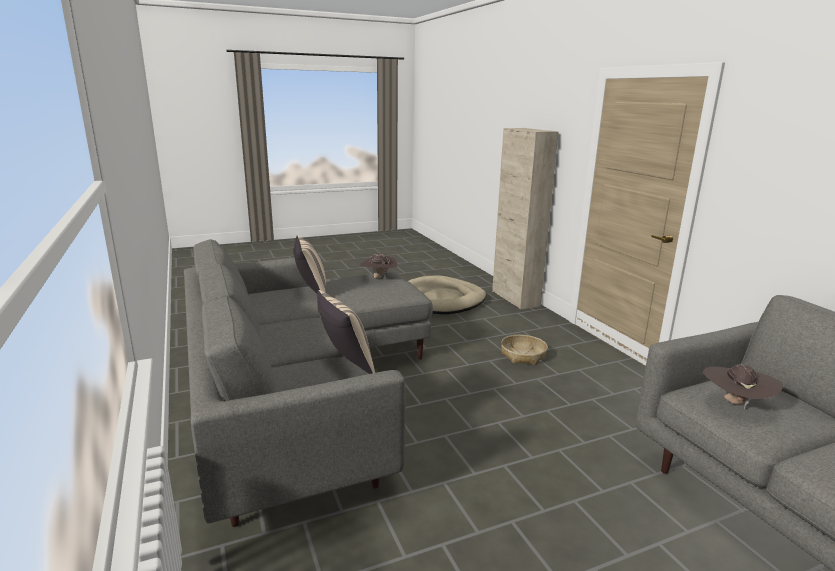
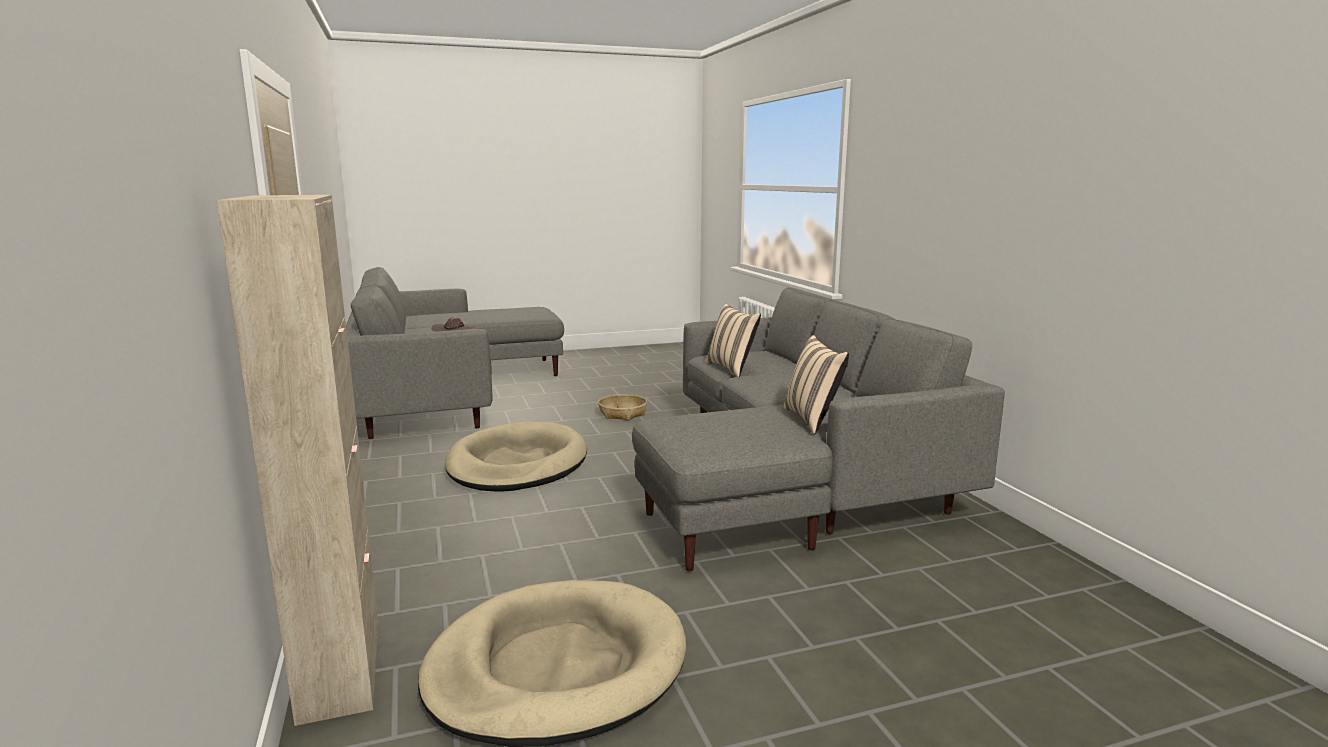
camera: 175 degrees left, 5 degrees down
brown hat [360,253,398,278] -> none
basket [501,335,548,365] -> basket moved to [598,394,647,421]
none -> beige dog bed [445,422,587,492]

